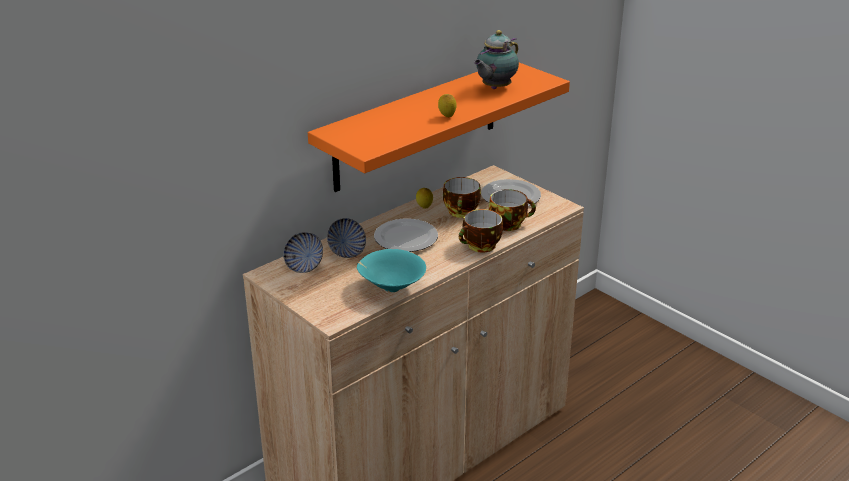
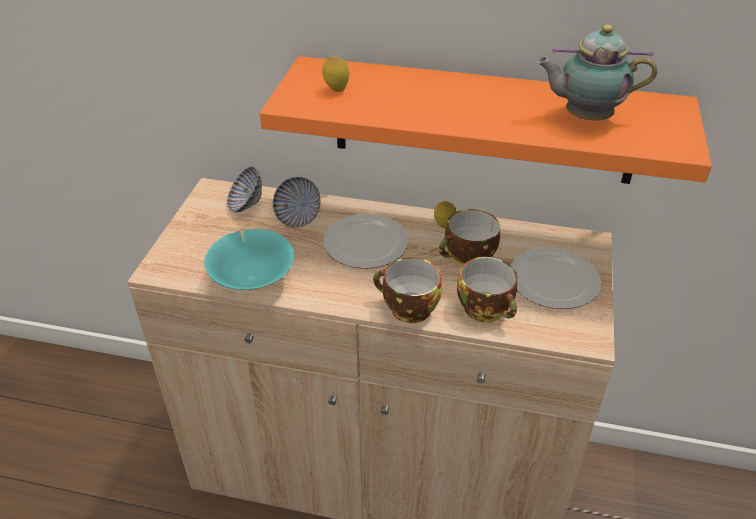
camera: 55 degrees right, 10 degrees up
lemon [438,94,457,117] -> lemon moved to [322,57,349,92]

